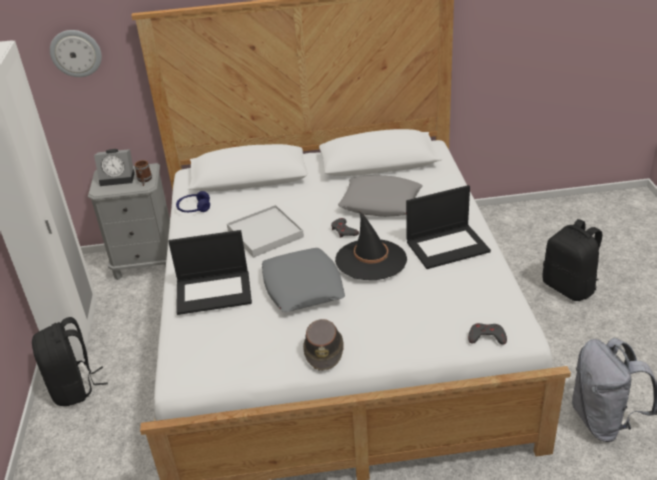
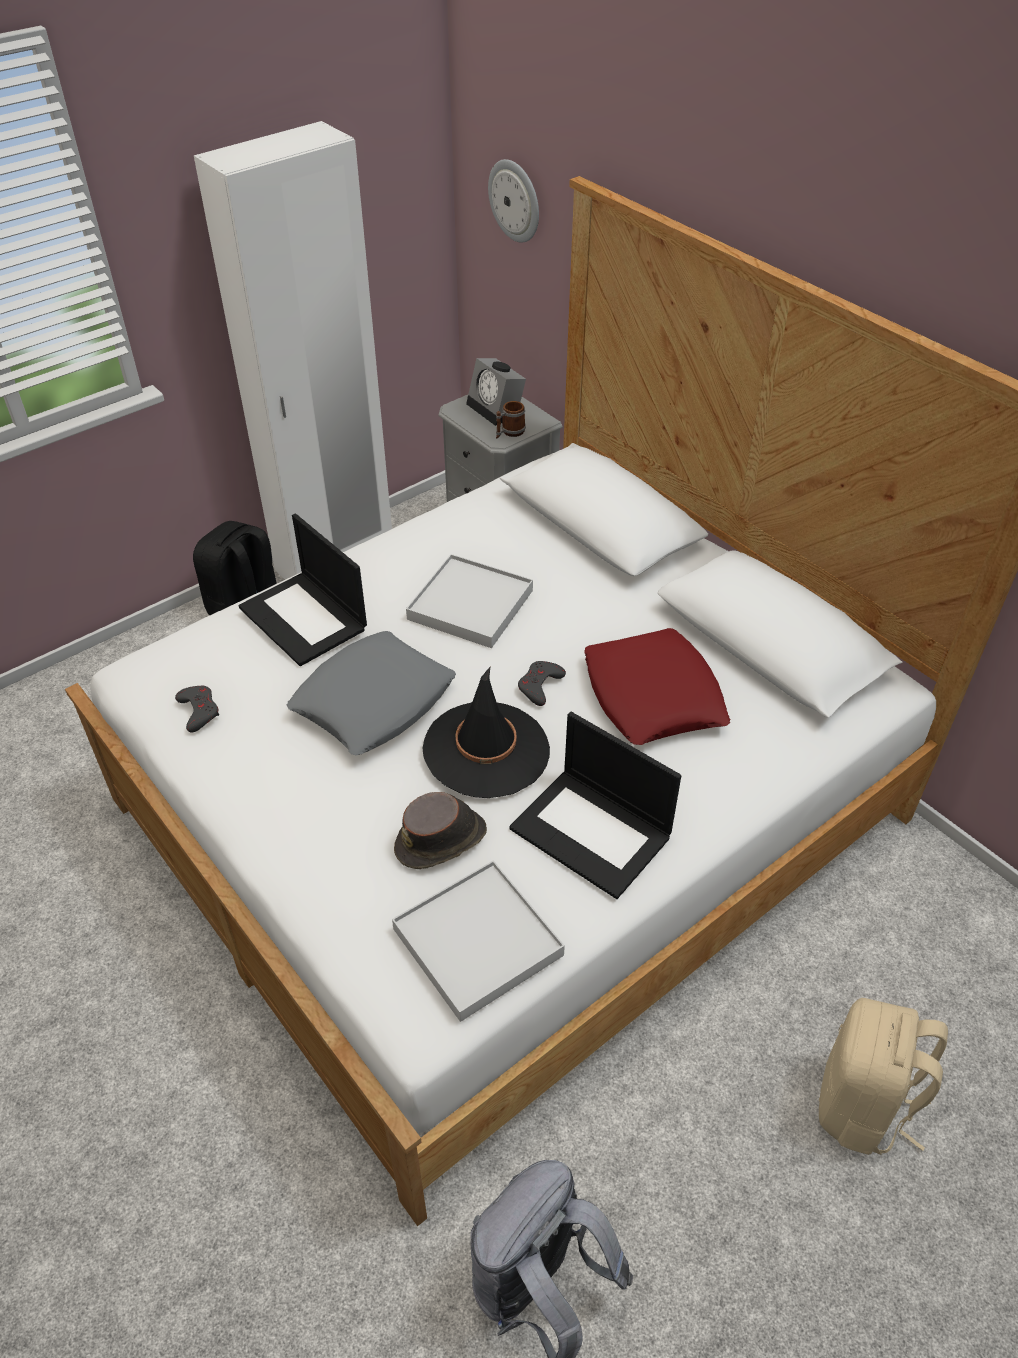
camera: 55 degrees right, 10 degrees up
blue headphones [176,191,210,212] -> none
brown hat [303,319,344,371] -> brown hat moved to [394,792,487,869]
grey pillow [338,175,423,217] -> red pillow [585,628,730,745]
grey game controller [468,323,507,344] -> grey game controller moved to [175,686,219,732]
black backpack [542,219,602,301] -> beige backpack [819,998,948,1155]
none -> white tray [392,860,565,1022]

